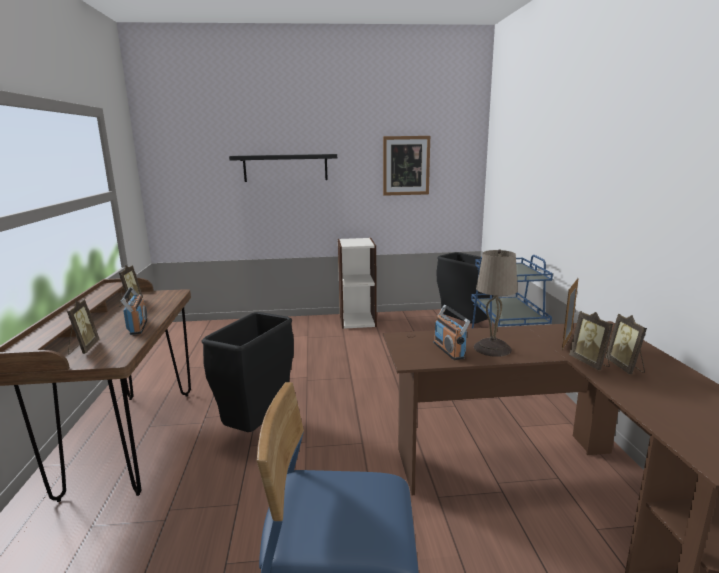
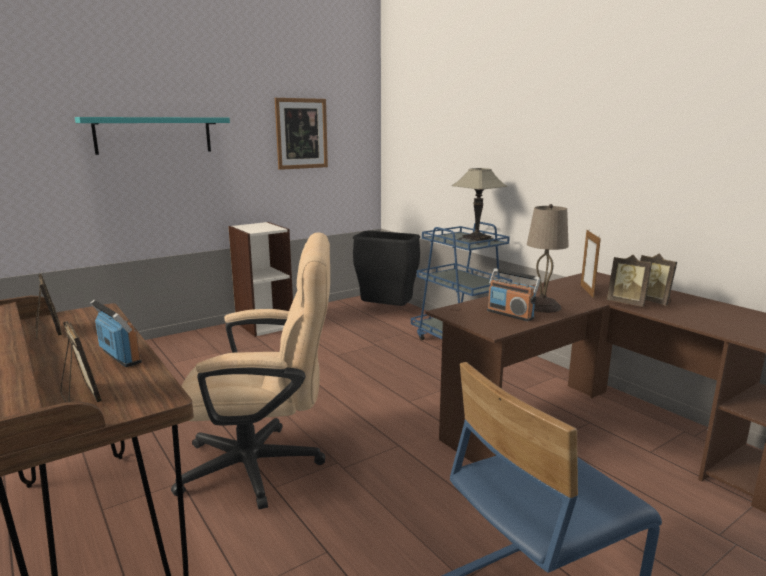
camera: 30 degrees left, 0 degrees up
black trash can [201,312,294,432] -> beige office chair [171,232,330,509]
black shelf [229,154,337,182] -> turquoise shelf [75,117,230,155]
none -> table lamp [452,168,507,245]

